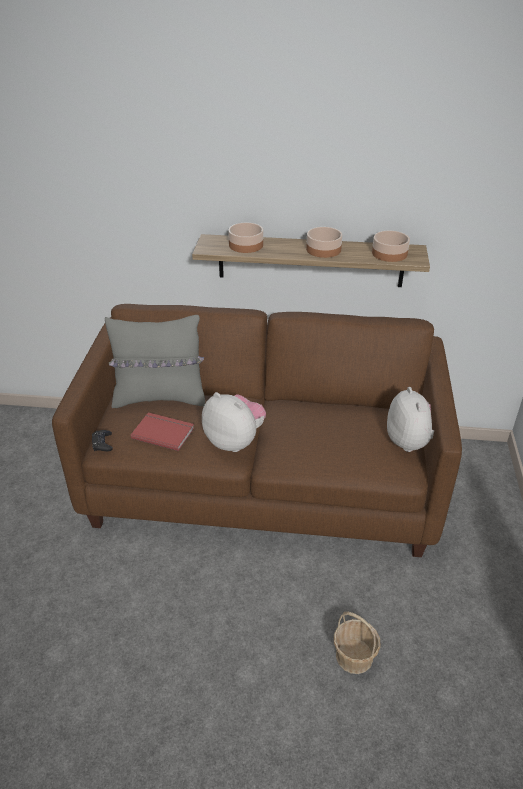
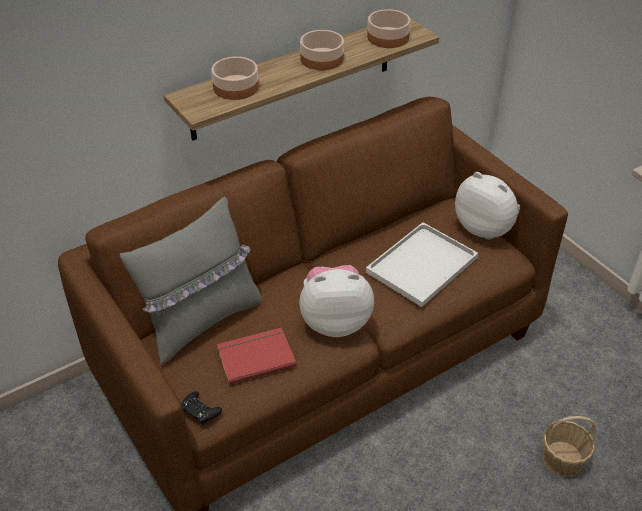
camera: 40 degrees left, 5 degrees up
none -> white tray [366,222,478,307]

